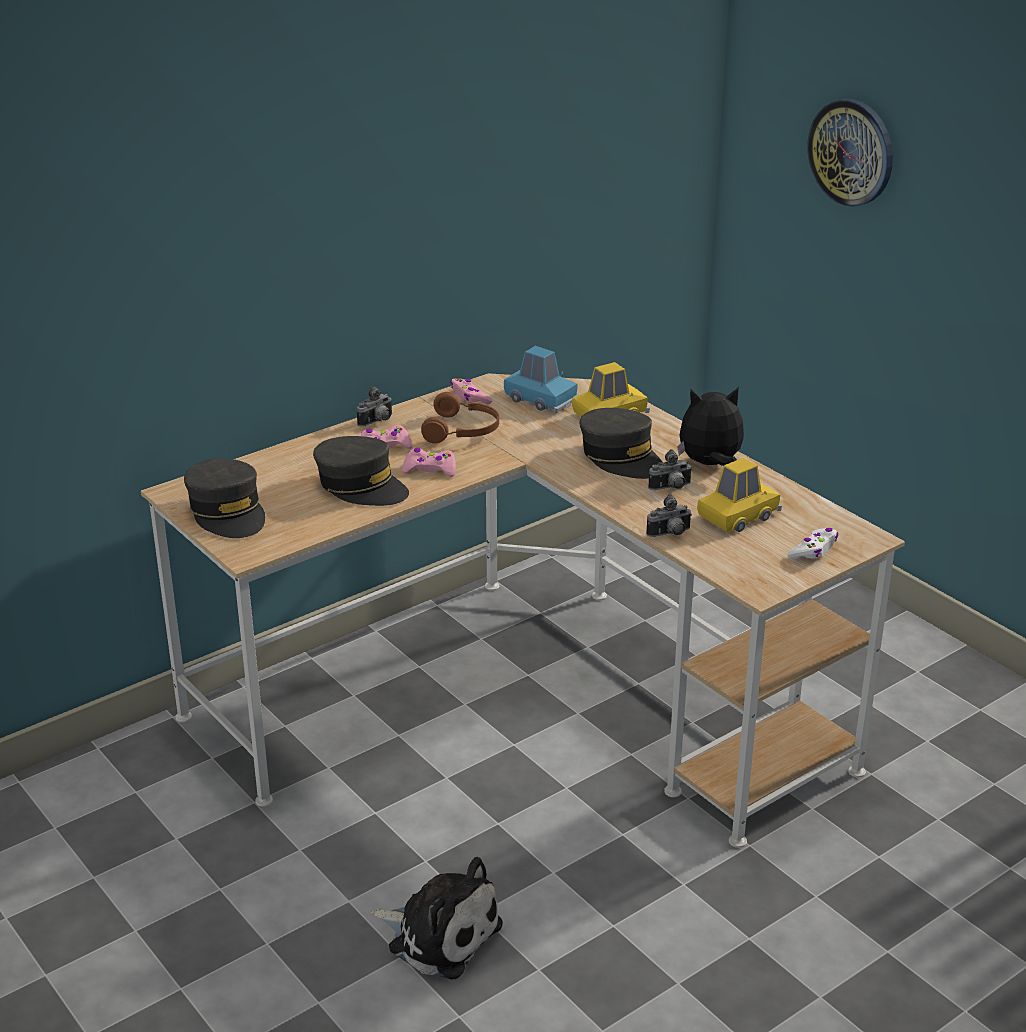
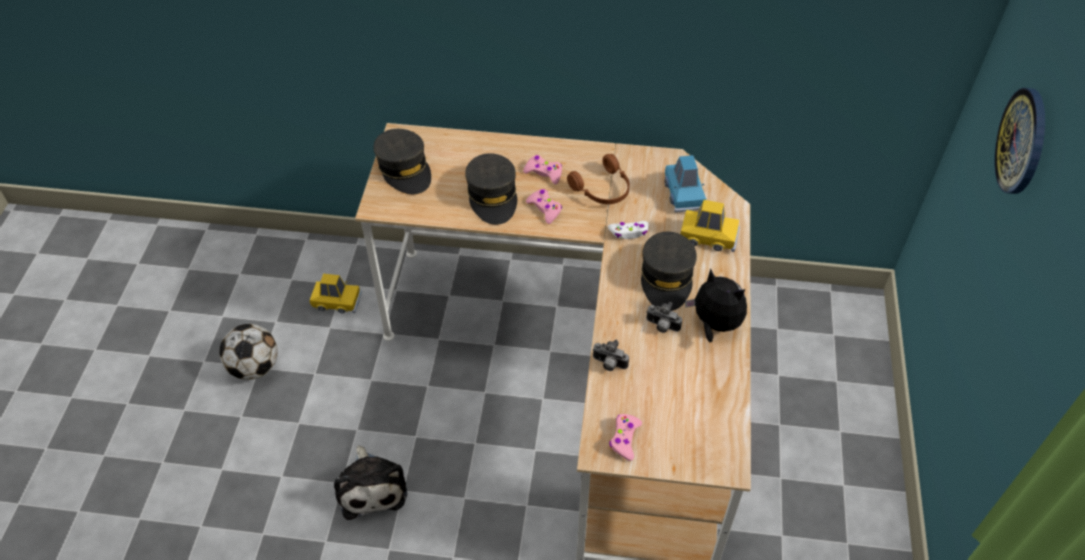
camera: 45 degrees right, 20 degrees up
grey cap [184,458,265,538] -> grey cap turned 45 degrees counterclockwise [373,129,431,194]
camera [357,386,392,427] -> none
pink game controller [451,378,492,404] -> pink game controller moved to [609,414,642,461]
yellow toy car [697,458,782,532] -> yellow toy car moved to [310,274,361,313]
white game controller [787,528,838,559] -> white game controller moved to [608,221,649,239]
none -> football [219,324,278,380]

